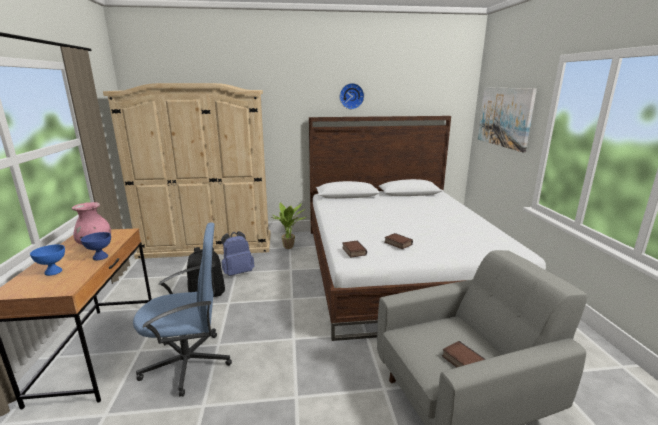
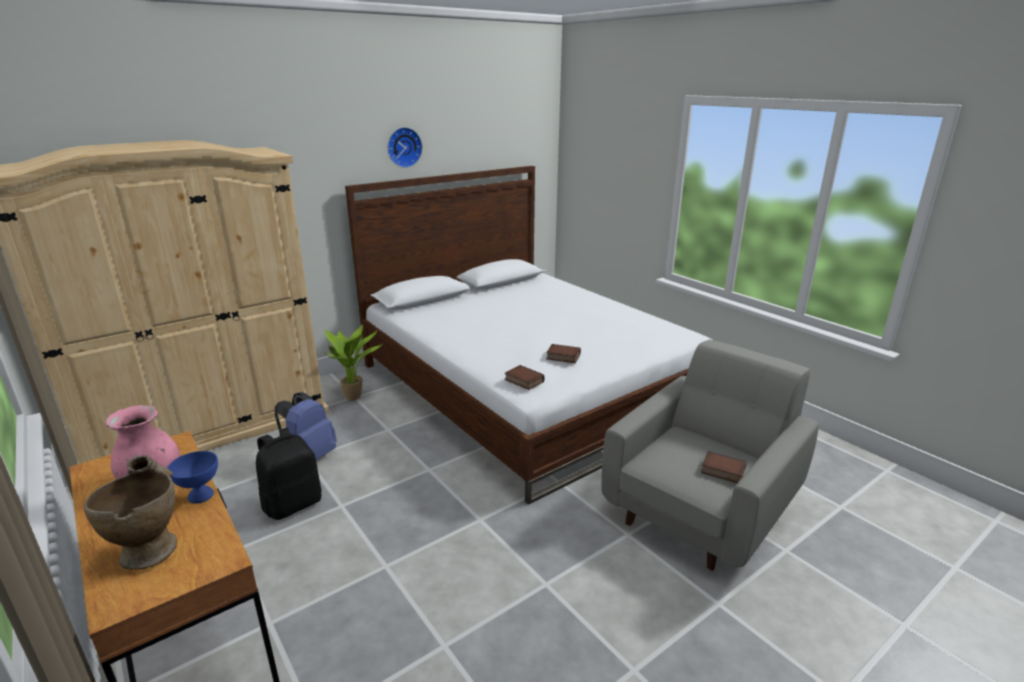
camera: 30 degrees left, 5 degrees up
blue bowl [30,244,65,276] -> beige vase [84,455,177,570]
blue office chair [133,222,232,397] -> none
picture [478,87,537,152] -> none

